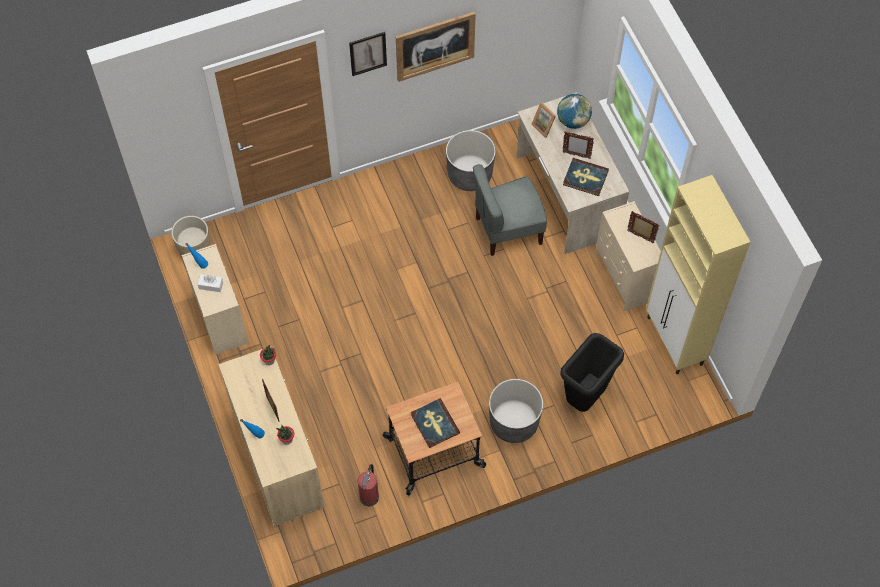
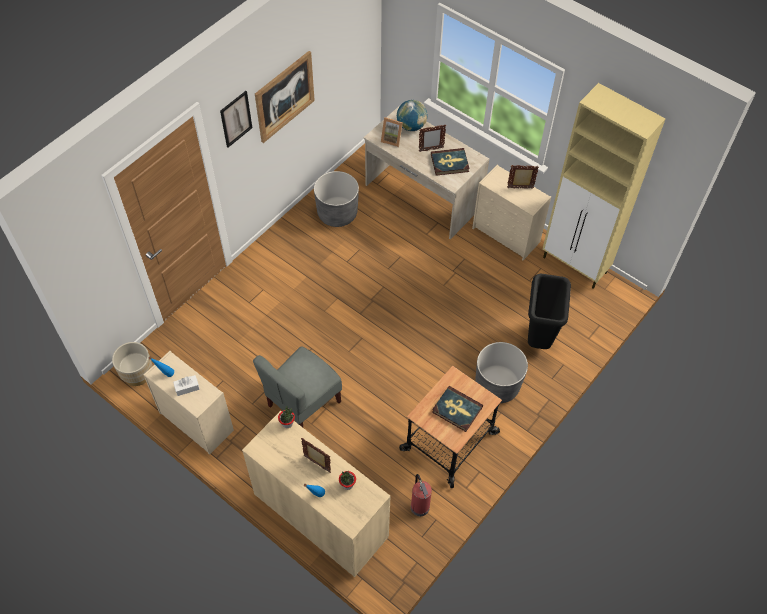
camera: 30 degrees left, 5 degrees down
grey chair [473,164,547,256] -> grey chair moved to [253,346,342,427]

